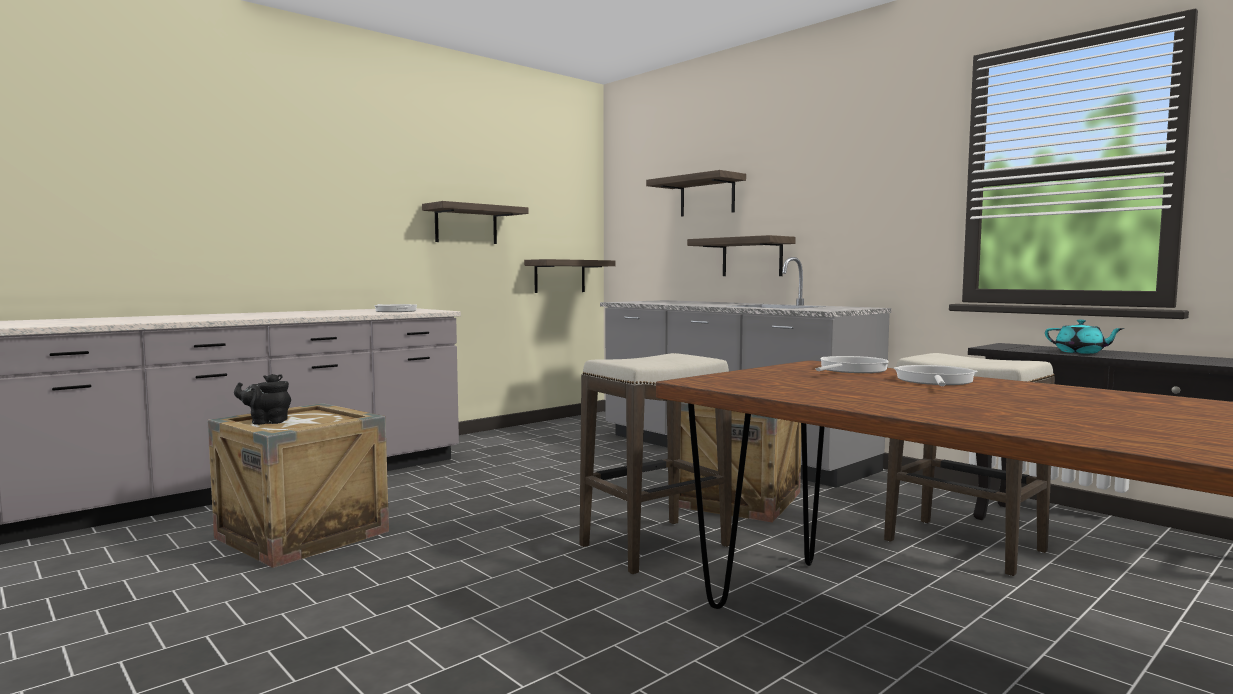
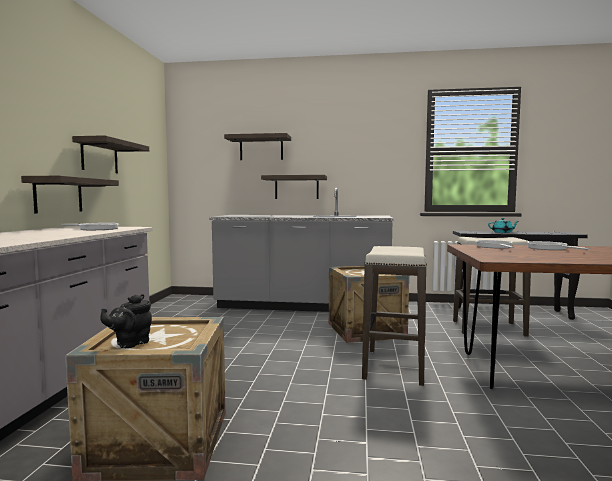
camera: 40 degrees left, 0 degrees up
shelf [524,259,615,293] -> shelf moved to [21,176,119,213]

